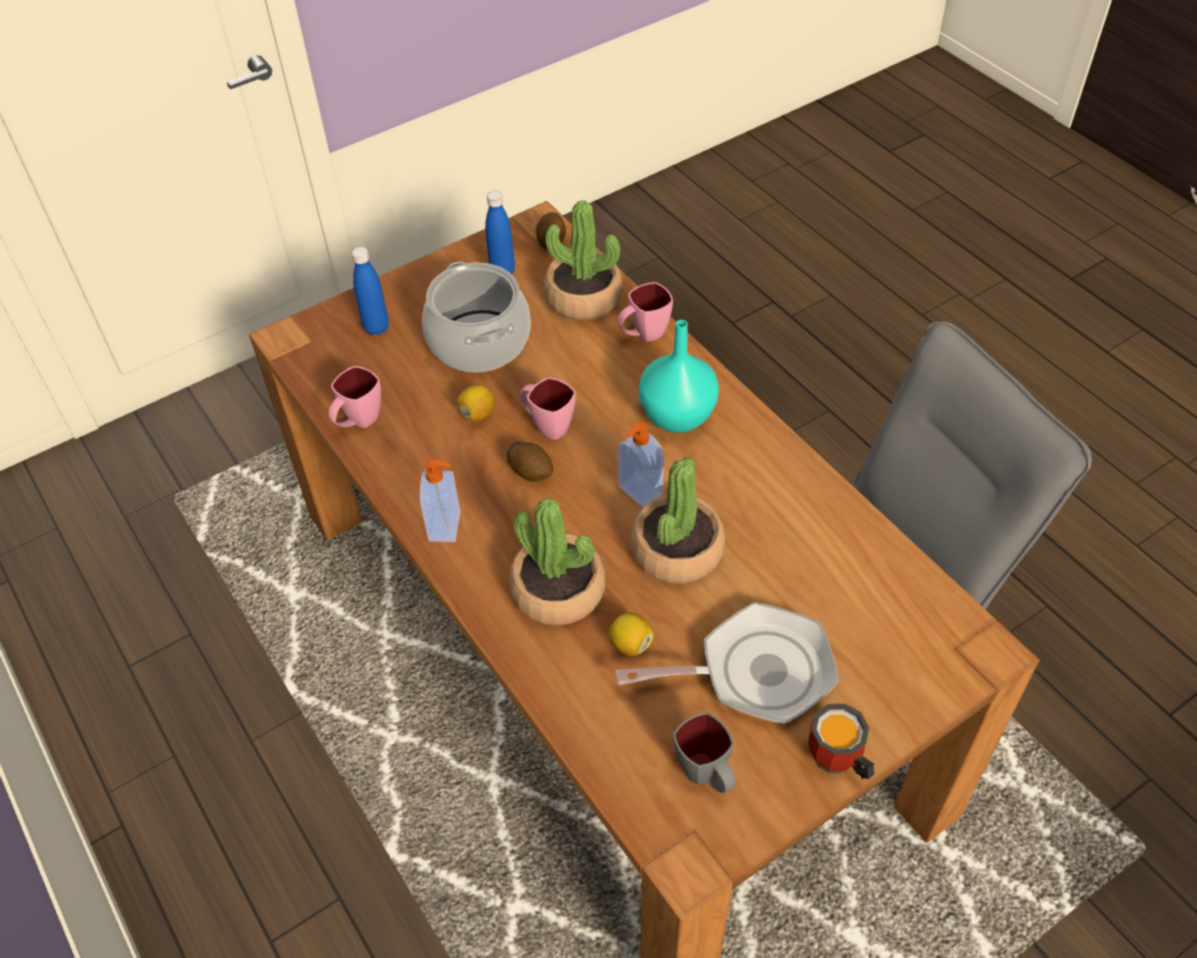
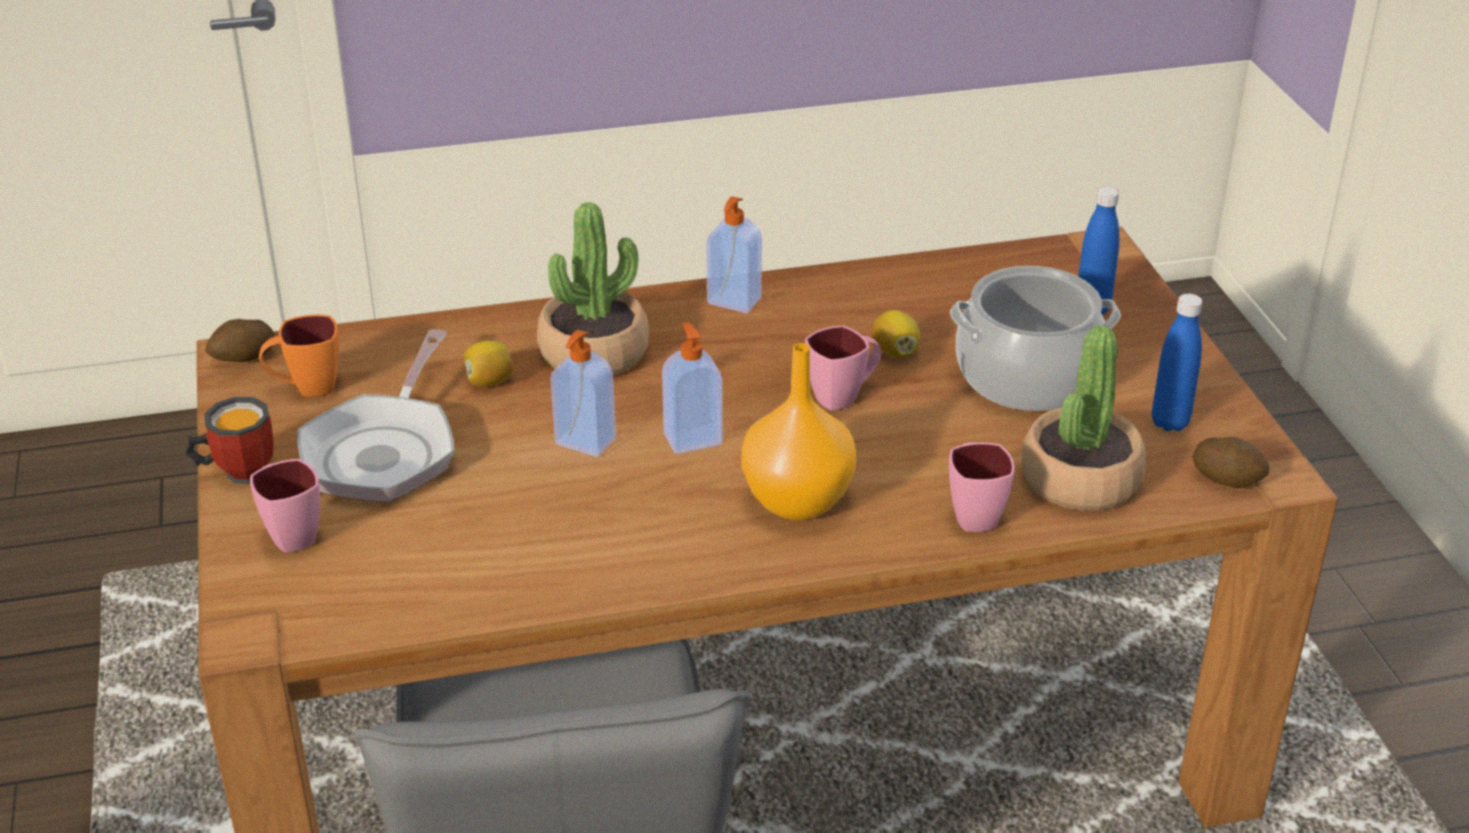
camera: 110 degrees right, 15 degrees down
pink mug [328,366,381,428] -> pink mug moved to [250,459,320,553]
potato [506,441,553,482] -> potato moved to [205,319,275,362]
potted plant [631,457,725,584] -> soap dispenser [550,330,616,457]
turquoise vase [639,320,719,433] -> orange vase [741,343,856,520]
grey mug [673,712,736,793] -> orange mug [259,315,339,397]

